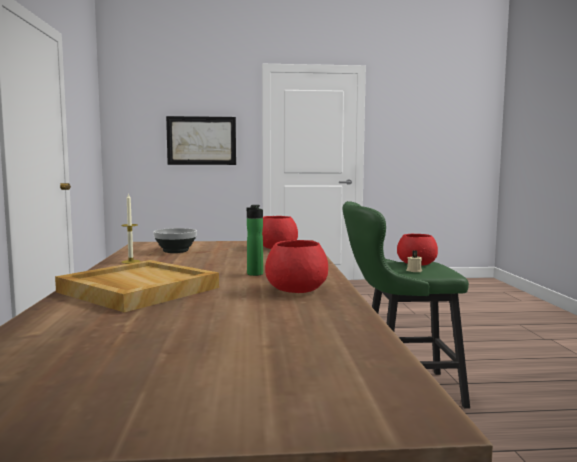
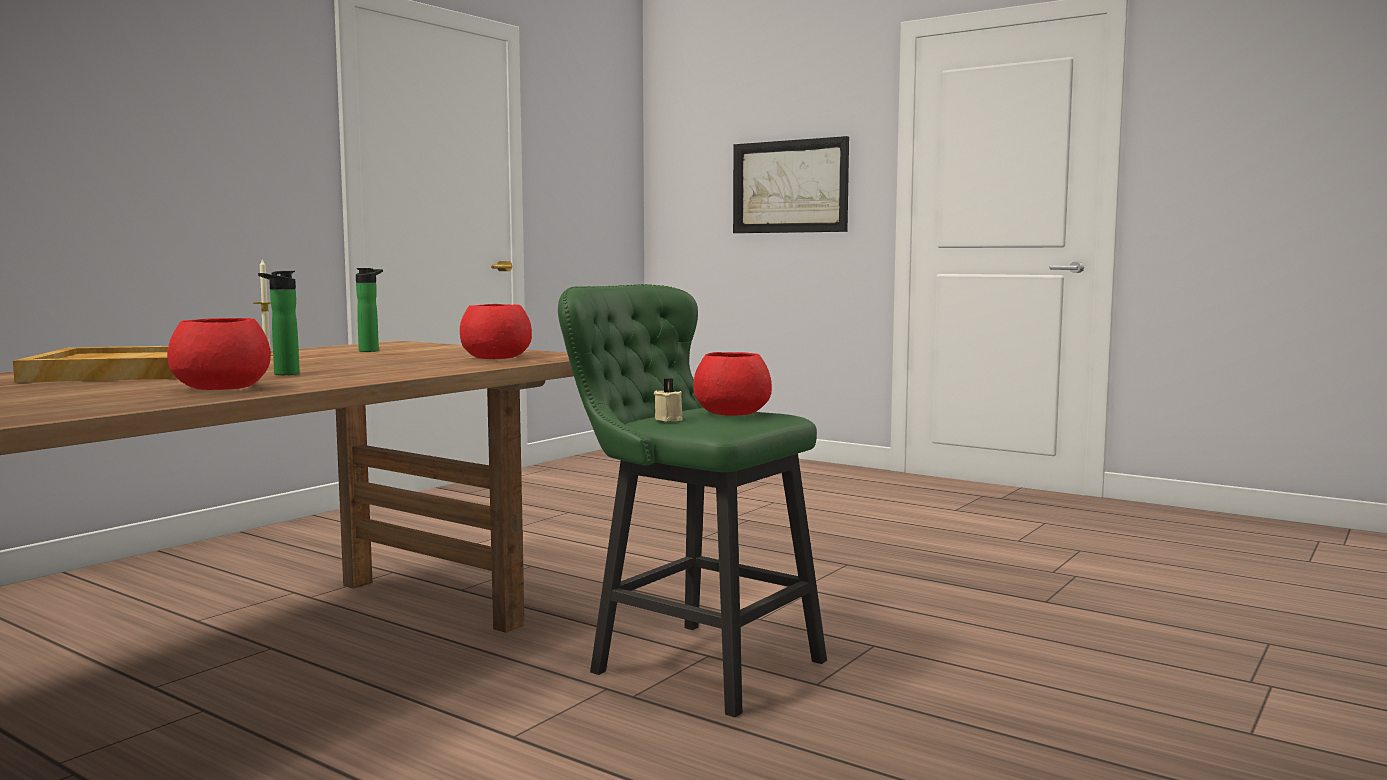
camera: 40 degrees right, 0 degrees up
bowl [153,228,197,253] -> bottle [356,268,383,352]

